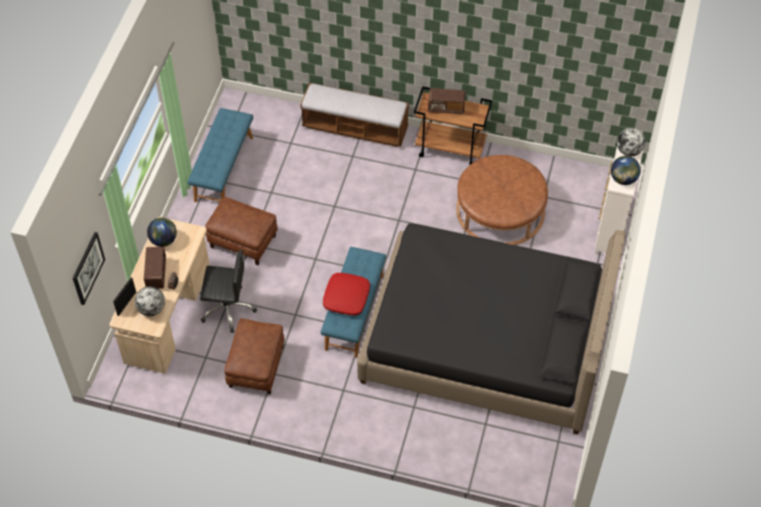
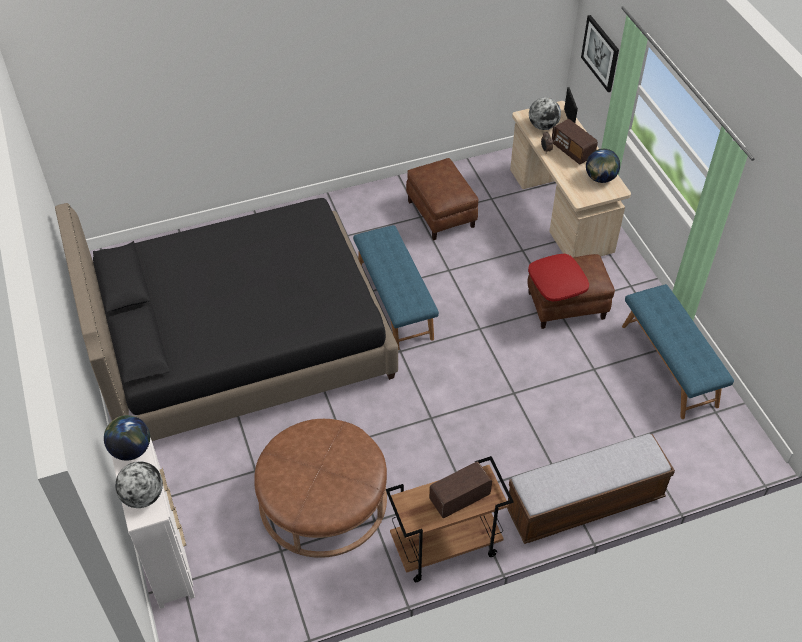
camera: 145 degrees right, 5 degrees down
black office chair [200,249,257,333] -> none
red pillow [323,273,370,315] -> red pillow moved to [528,254,589,301]

